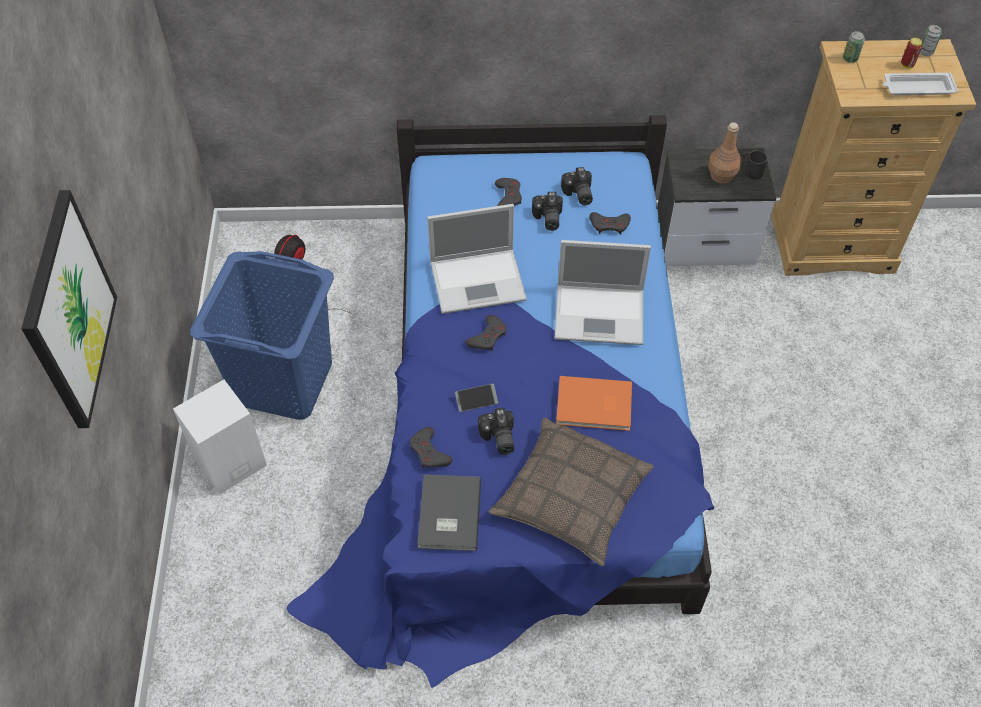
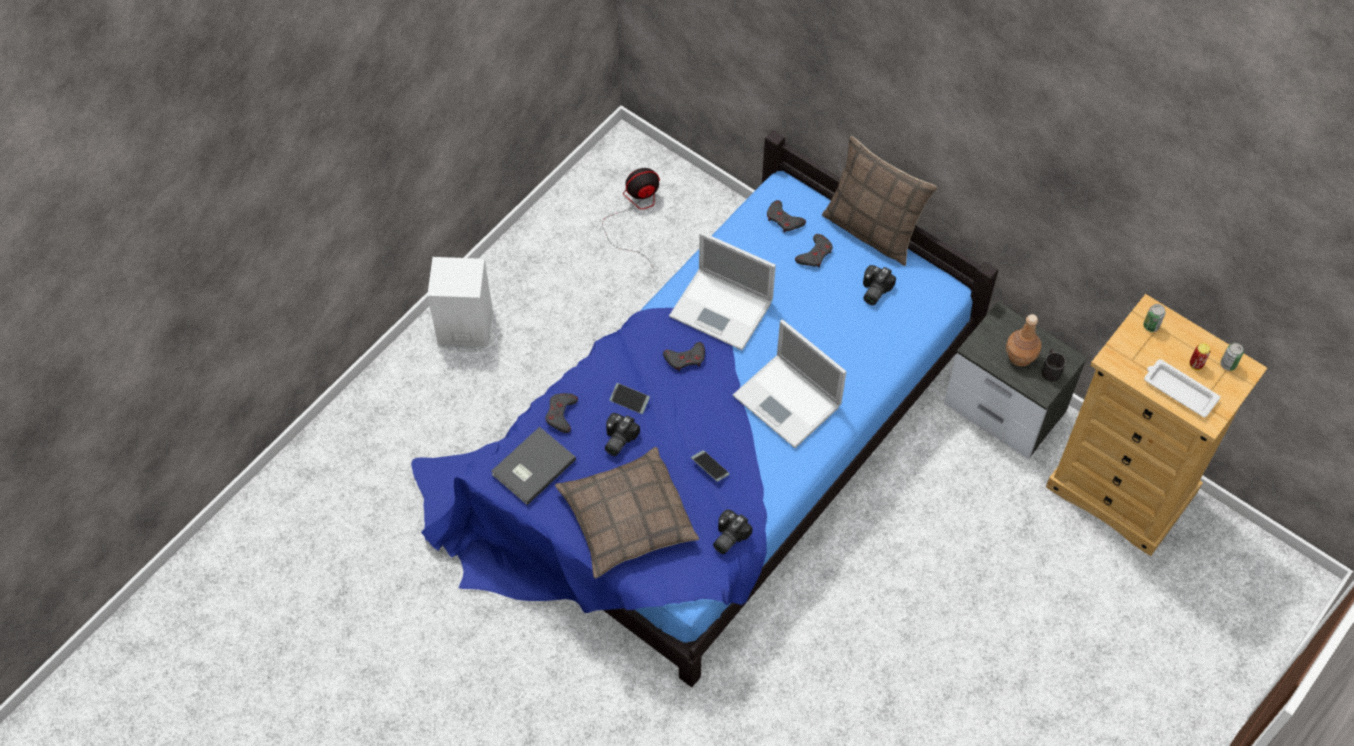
camera: 40 degrees right, 5 degrees up
picture [21,190,117,428] -> none
blue laundry basket [190,251,334,420] -> none
camera [532,192,563,231] -> camera moved to [713,509,753,554]
orange book [556,376,632,431] -> phone [691,450,729,482]
grey game controller [589,212,631,235] -> grey game controller moved to [767,200,806,233]
none -> pillow [822,136,938,266]

